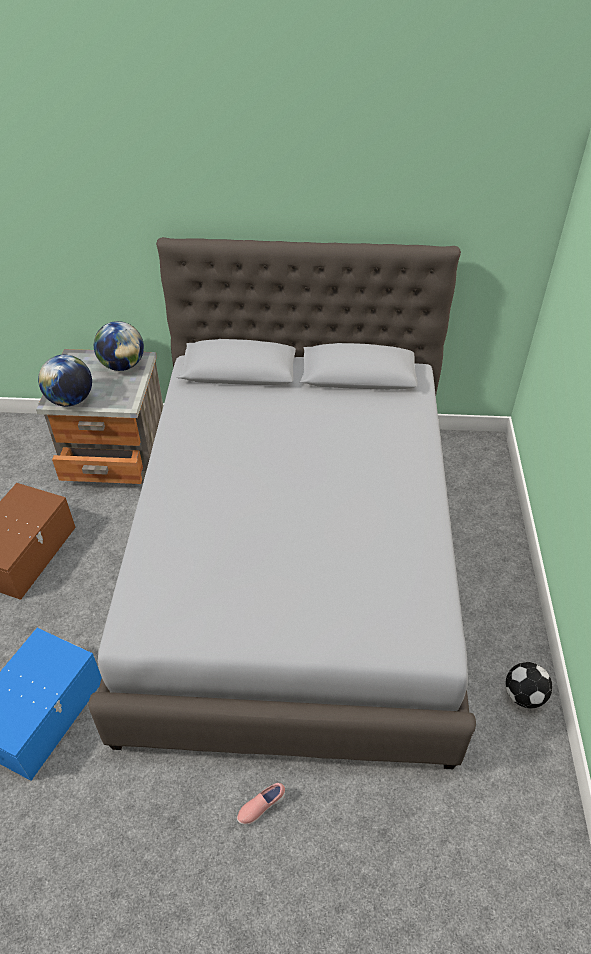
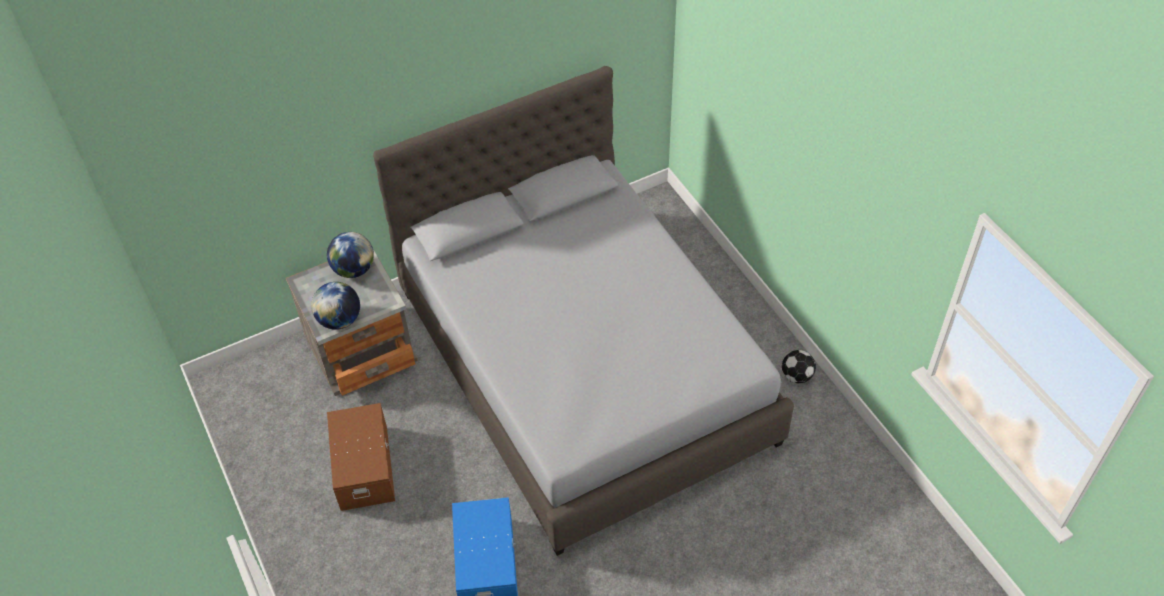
camera: 30 degrees left, 5 degrees up
pink shoe [237,783,285,825] -> none

